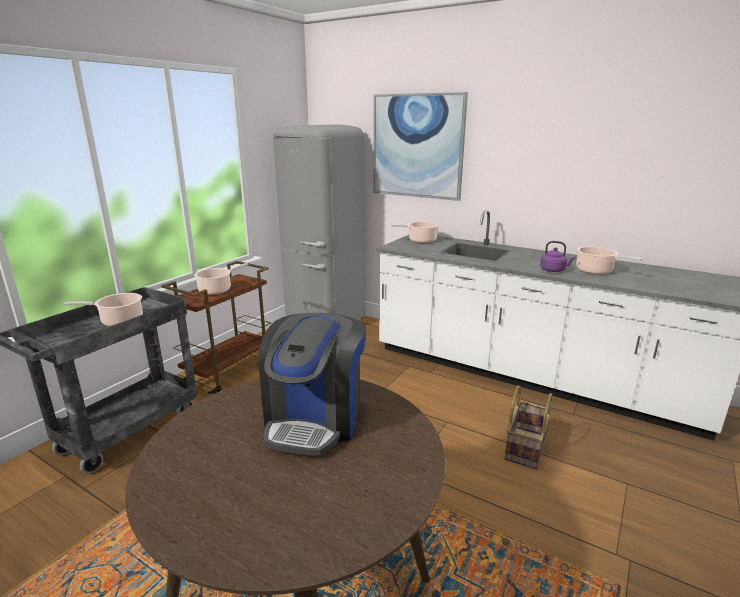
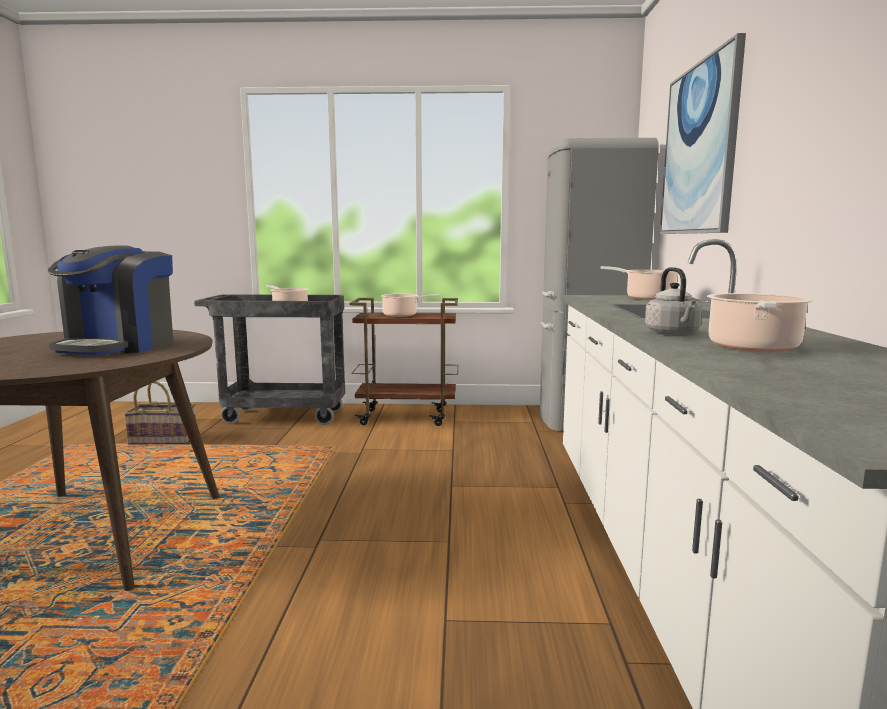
camera: 60 degrees right, 10 degrees down
coffee machine [258,313,366,456] -> coffee machine turned 60 degrees counterclockwise [47,245,173,355]
basket [504,385,552,469] -> basket moved to [123,381,196,445]
purple kettle [540,241,576,272] -> grey kettle [645,267,702,335]

